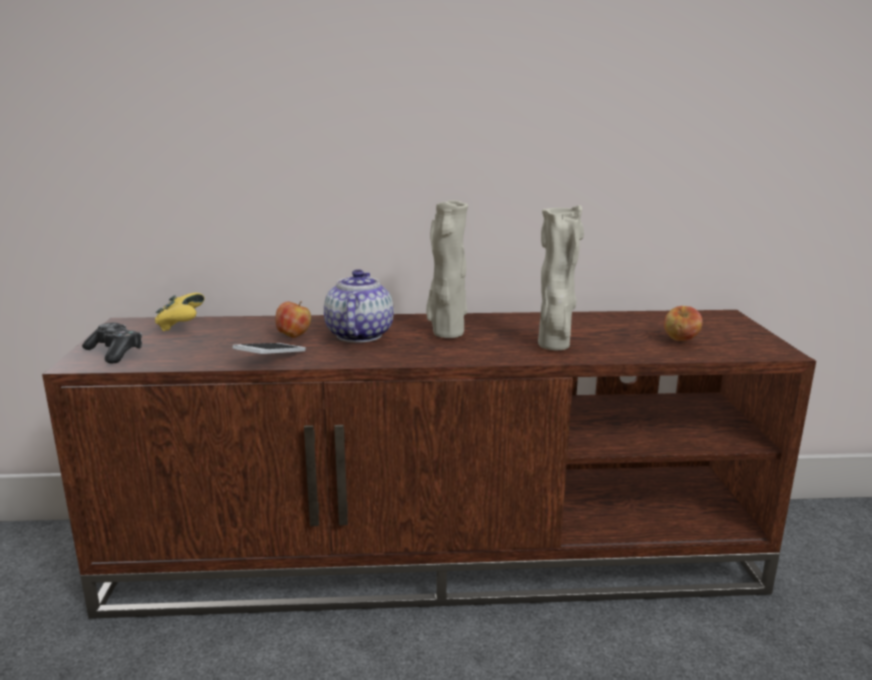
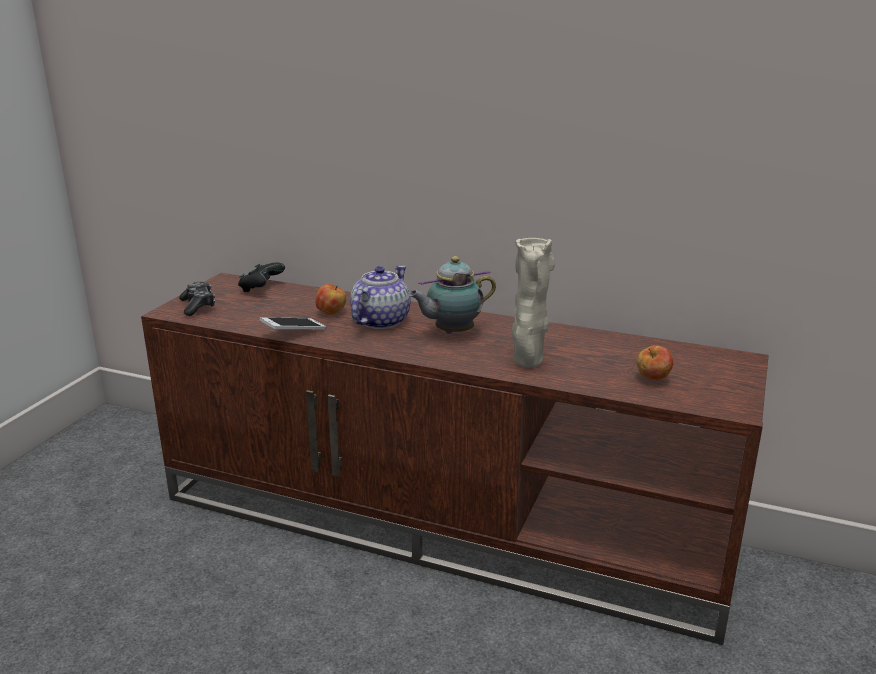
camera: 25 degrees right, 5 degrees up
yellow game controller [155,293,205,331] -> black game controller [238,262,285,292]
beige vase [426,200,468,338] -> teapot [408,256,496,334]

